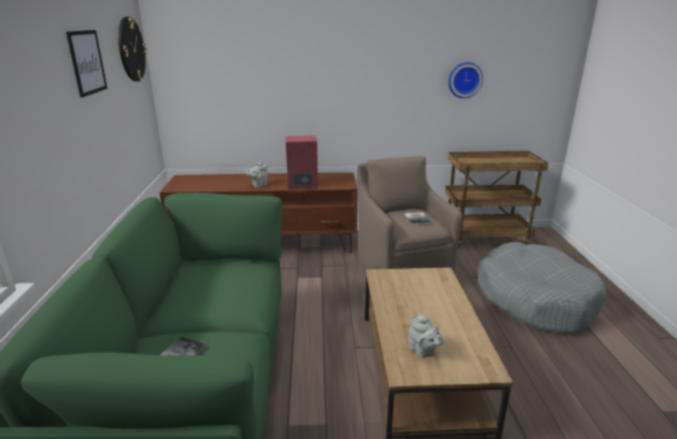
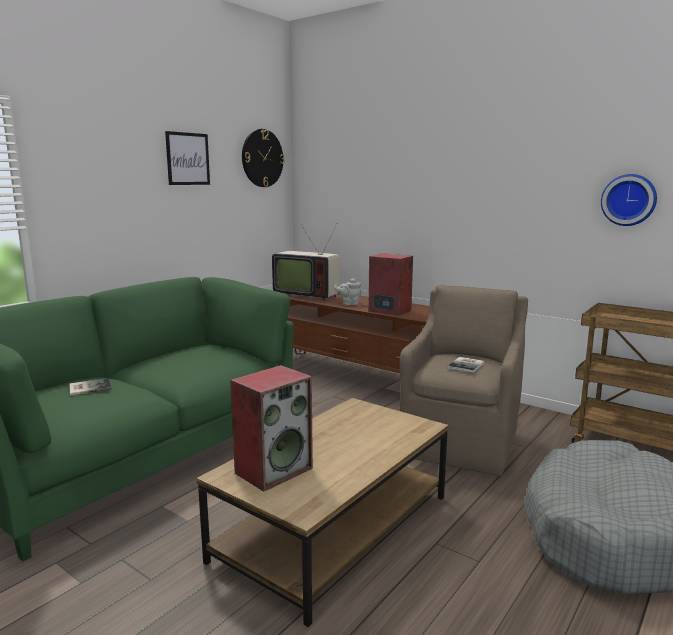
camera: 40 degrees right, 10 degrees down
grey teapot [408,313,444,357] -> speaker [230,365,313,492]
none -> television [272,224,340,301]

